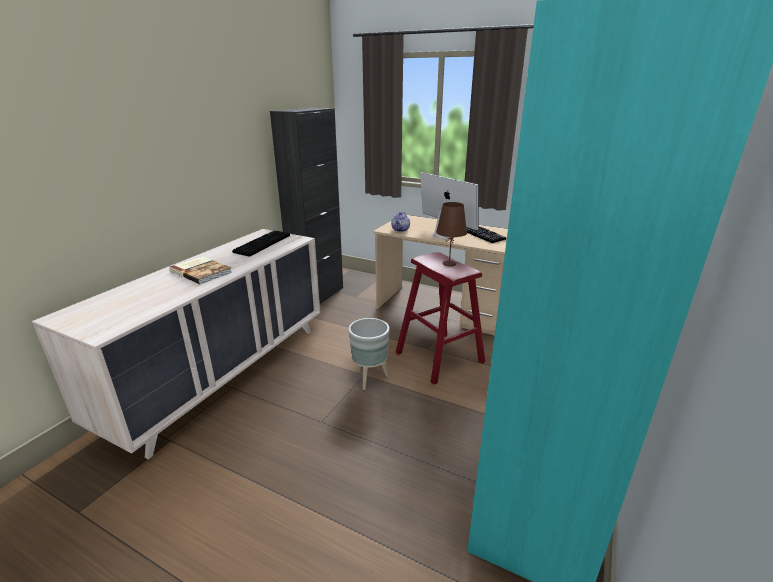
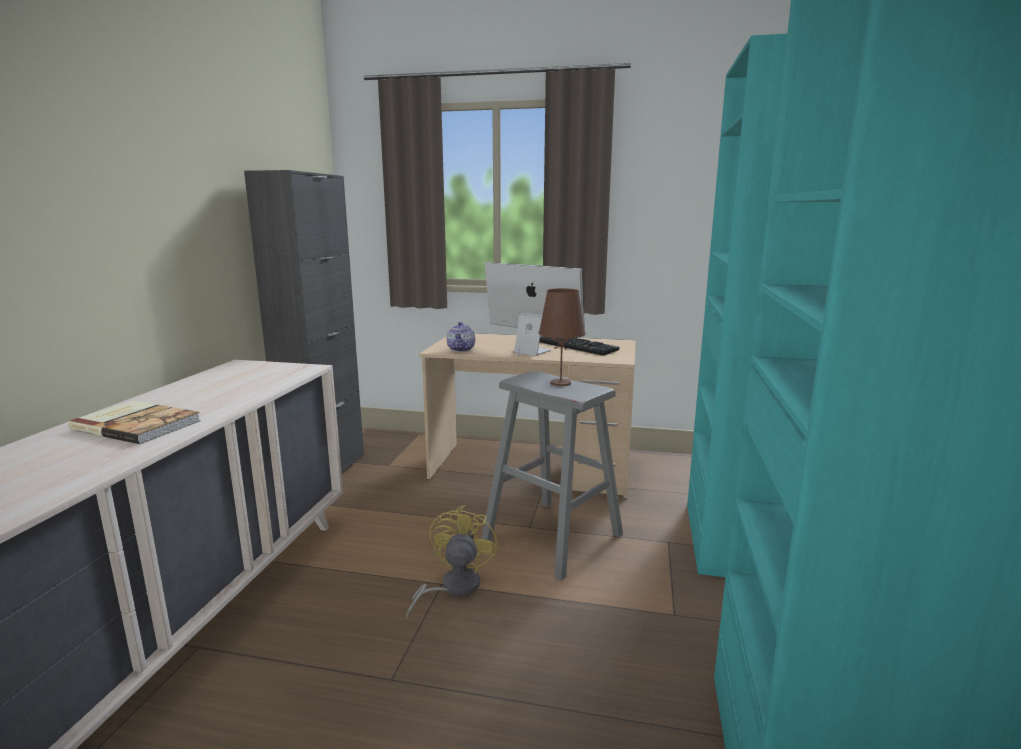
camera: 15 degrees left, 10 degrees down
keyboard [232,231,290,257] -> none
grey planter [348,318,390,390] -> yellow fan [406,505,497,618]
red stool [395,252,485,385] -> grey stool [482,371,623,581]

